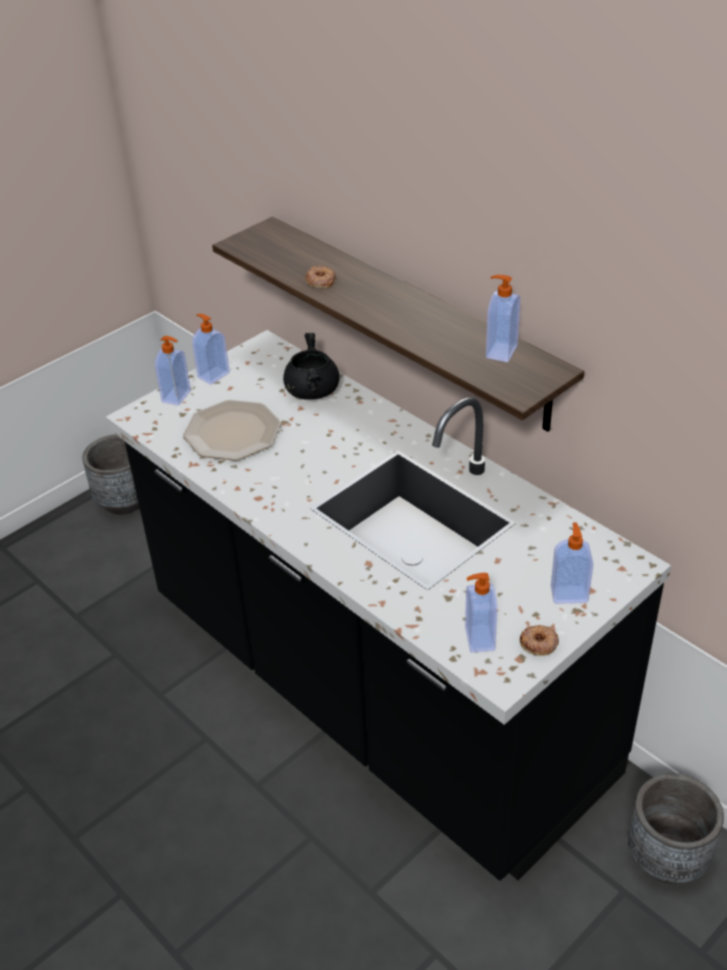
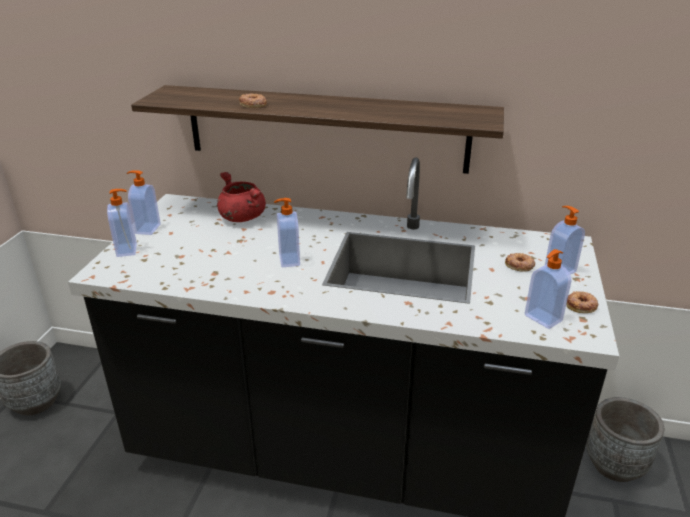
camera: 35 degrees left, 10 degrees down
plate [183,400,282,461] -> none
black cooking pot [283,333,340,400] -> red cooking pot [217,172,266,222]
soap dispenser [486,275,520,362] -> soap dispenser moved to [274,198,300,267]
none -> donut [505,253,535,272]

